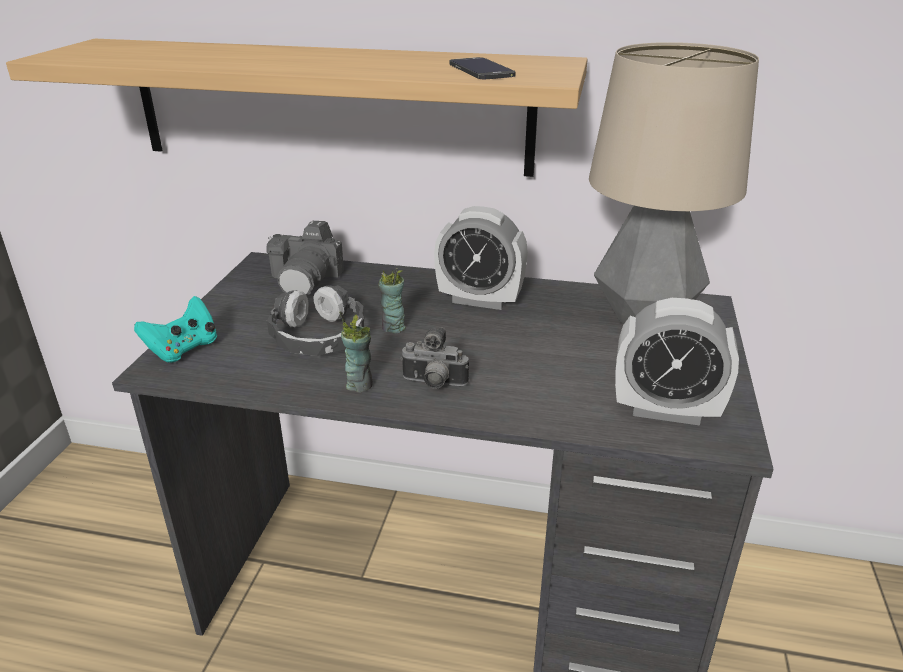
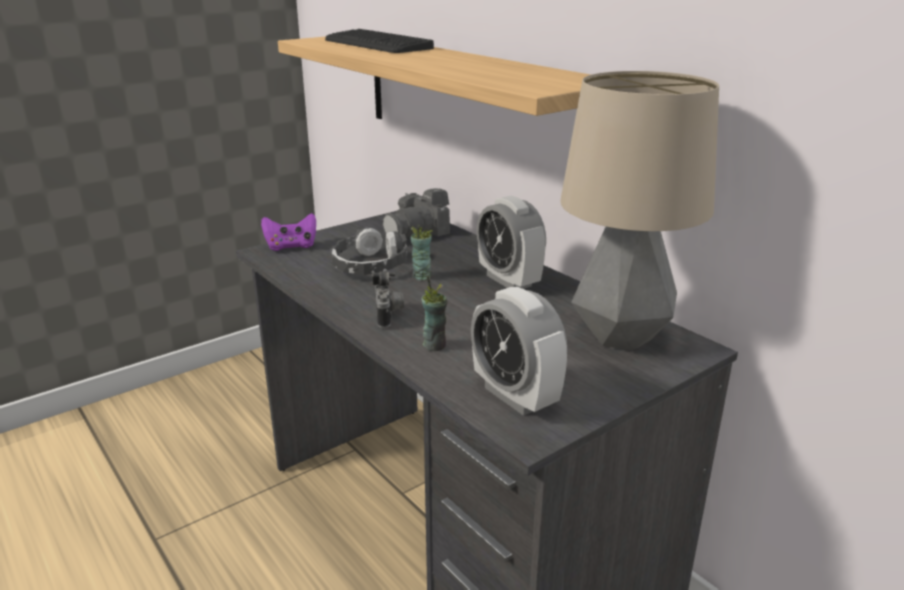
camera: 40 degrees right, 5 degrees down
turquoise game controller [134,296,217,363] -> purple game controller [261,213,316,251]
cup [339,311,373,392] -> cup moved to [422,276,447,351]
camera [400,327,469,389] -> camera turned 150 degrees counterclockwise [371,271,404,328]
phone [449,57,516,79] -> none
none -> keyboard [325,29,434,53]

